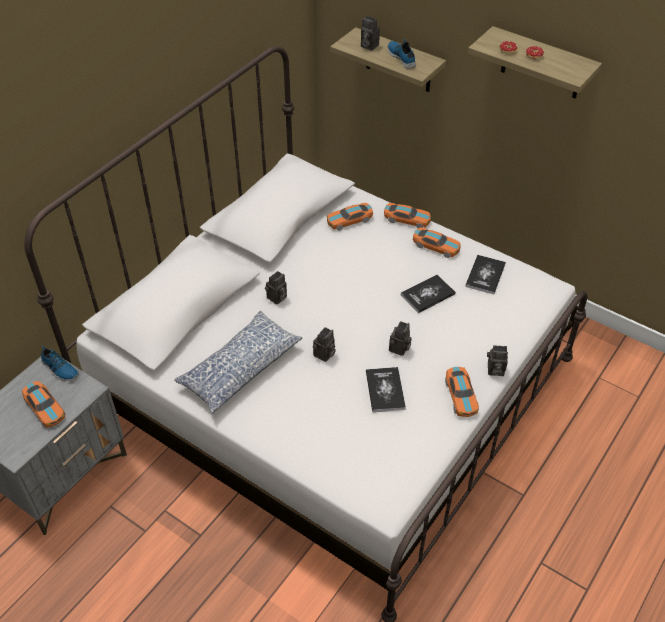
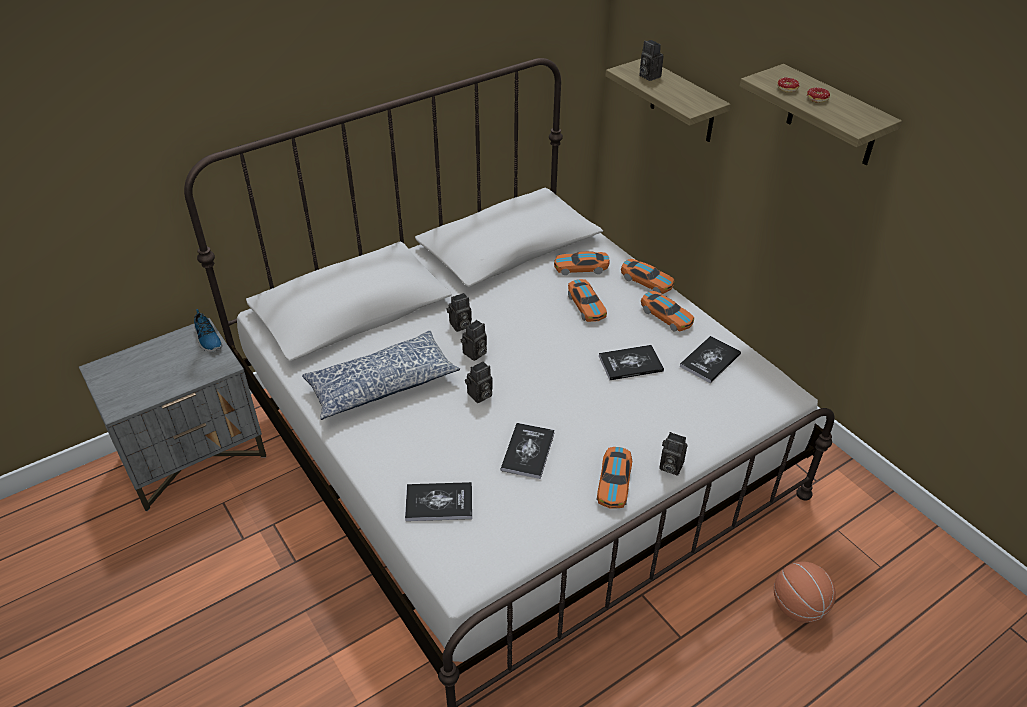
camera: 20 degrees right, 5 degrees down
toy car [22,381,65,428] -> toy car moved to [568,279,607,322]
shoe [387,39,416,69] -> none
camera [389,321,412,356] -> camera moved to [461,320,487,361]
none -> book [405,482,472,521]
none -> basketball [774,562,836,623]

